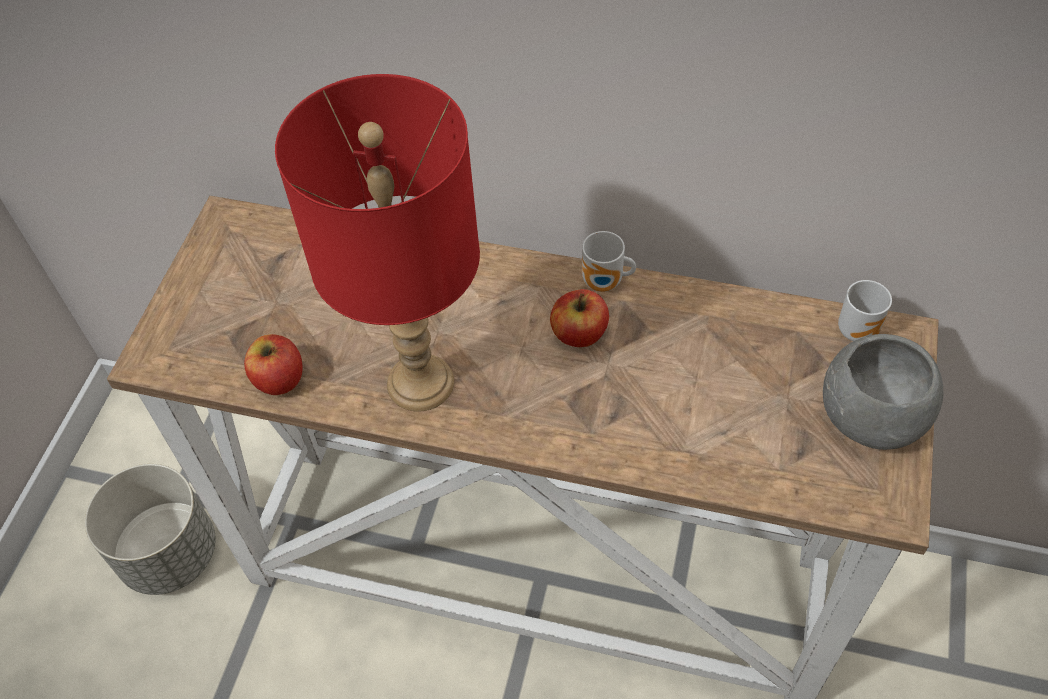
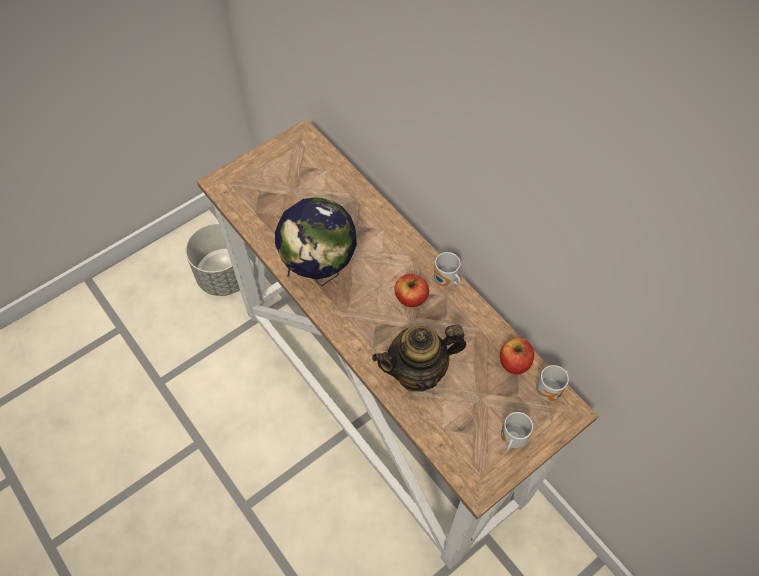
camera: 35 degrees right, 5 degrees up
apple [244,334,303,395] -> apple moved to [500,337,534,374]
red table lamp [275,74,480,412] -> globe [275,197,357,287]
grey bowl [823,334,944,450] -> mug [501,412,533,451]
none -> teapot [372,324,466,392]

